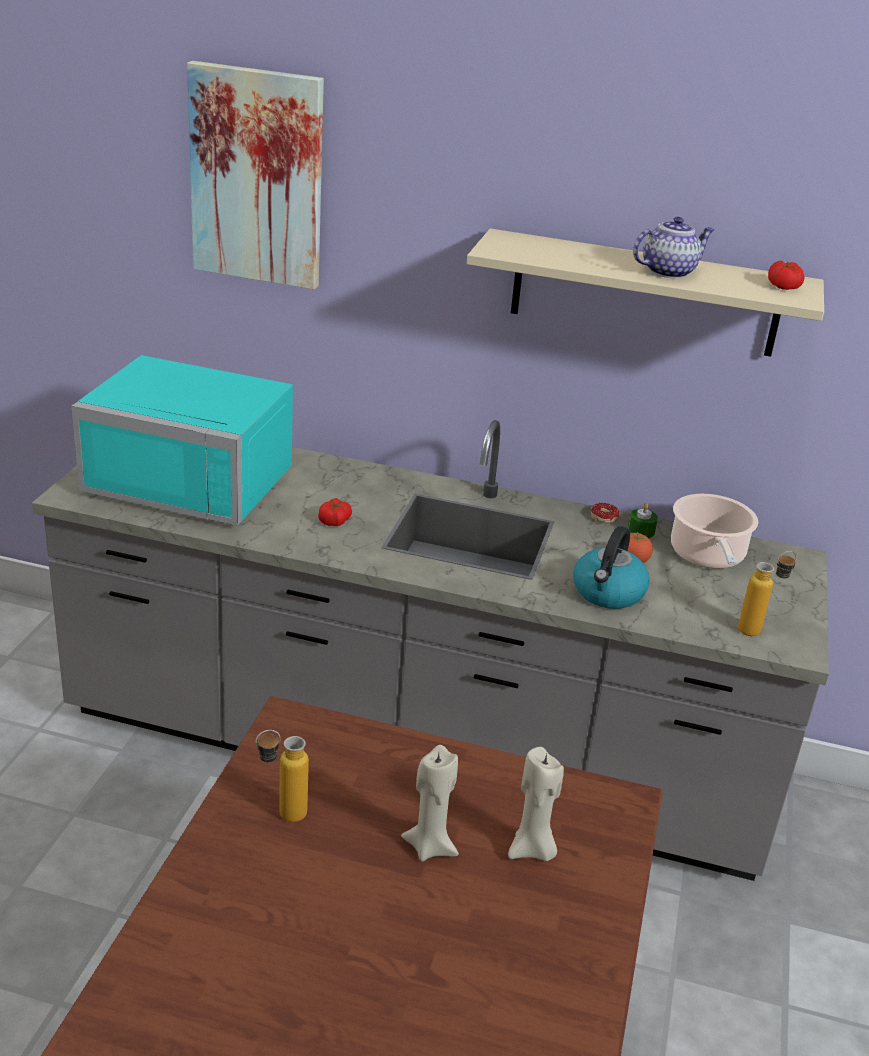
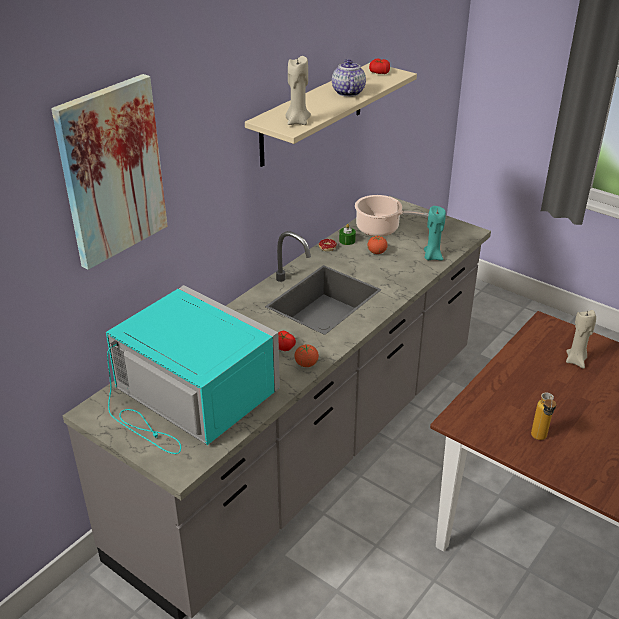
camera: 65 degrees left, 5 degrees up
turquoise microwave [71,355,293,526] -> turquoise microwave turned 90 degrees counterclockwise [106,285,280,454]
beige candle [401,745,459,861] -> beige candle moved to [286,56,311,125]
kettle [573,526,650,609] -> none
bottle [738,551,797,636] -> none
none -> tomato [294,344,319,367]
none -> turquoise candle [424,206,446,260]

